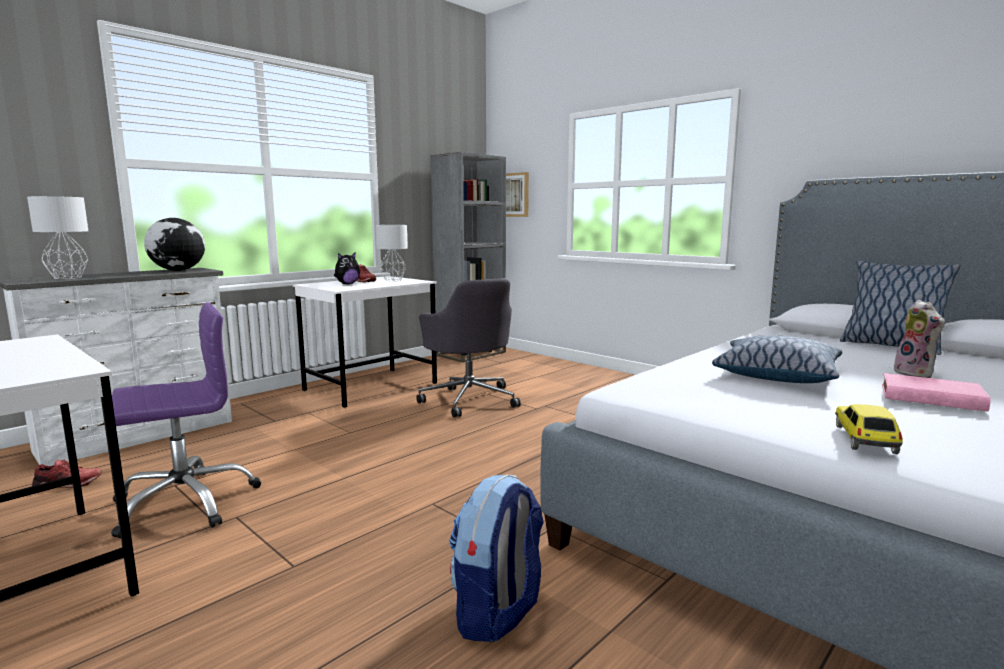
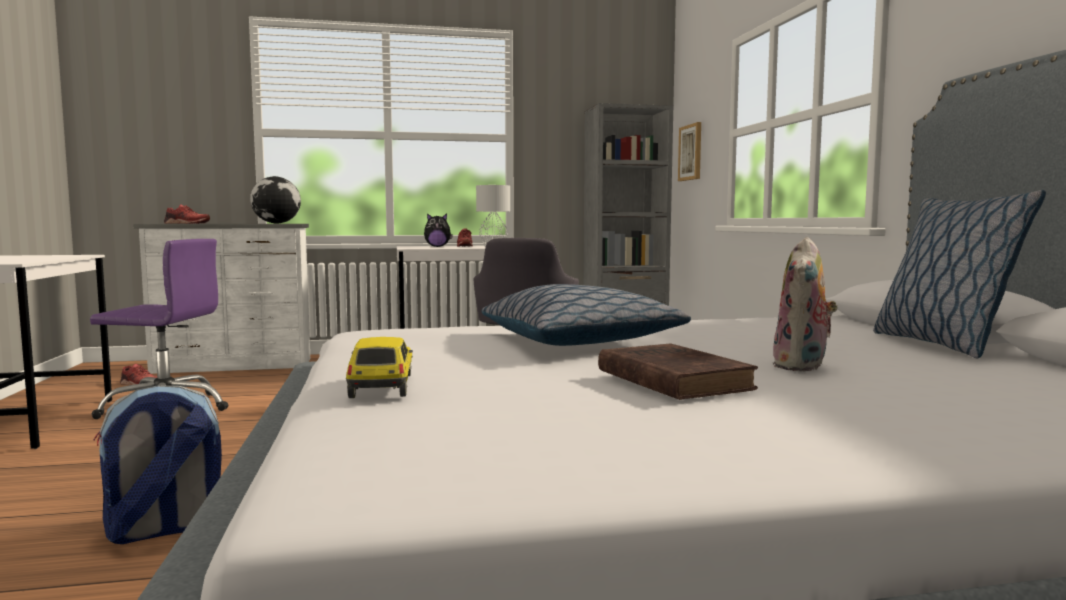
camera: 35 degrees right, 5 degrees down
grey table lamp [27,196,88,279] -> red shoe [164,204,210,224]
toy car [835,404,903,454] -> toy car turned 60 degrees counterclockwise [346,337,413,398]
pink book [882,373,991,412] -> brown book [598,344,758,400]

